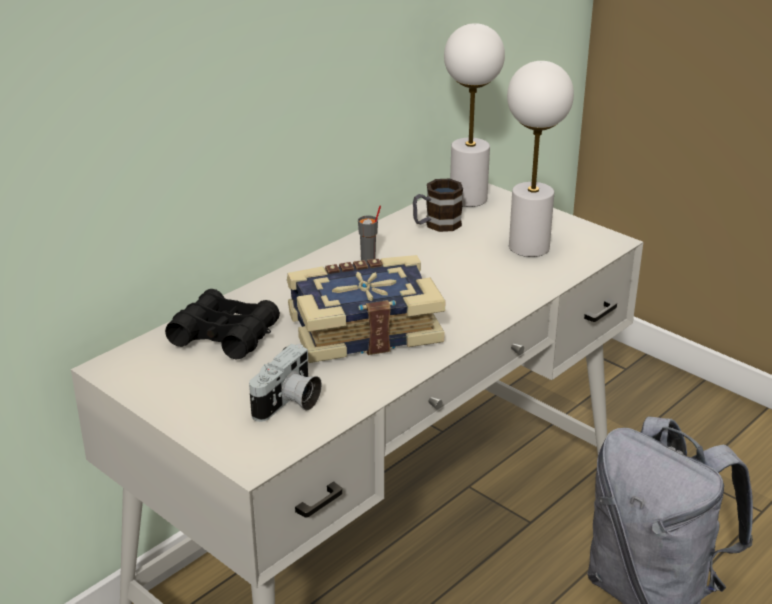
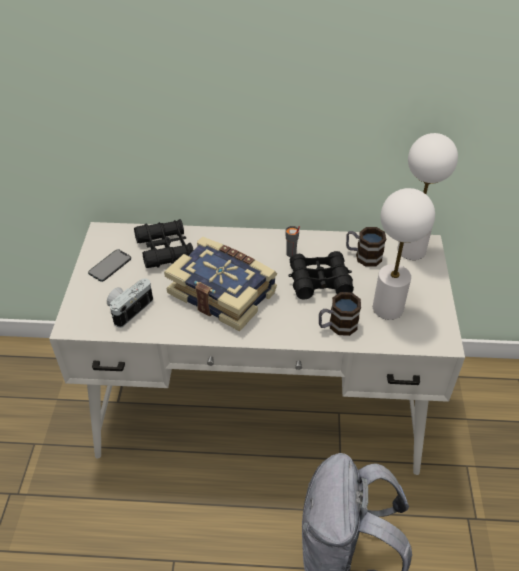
camera: 50 degrees right, 15 degrees up
camera [249,344,322,422] -> camera turned 135 degrees clockwise [107,278,153,328]
none -> phone [88,249,131,282]
none -> black binoculars [289,251,354,299]
none -> mug [319,292,361,336]

